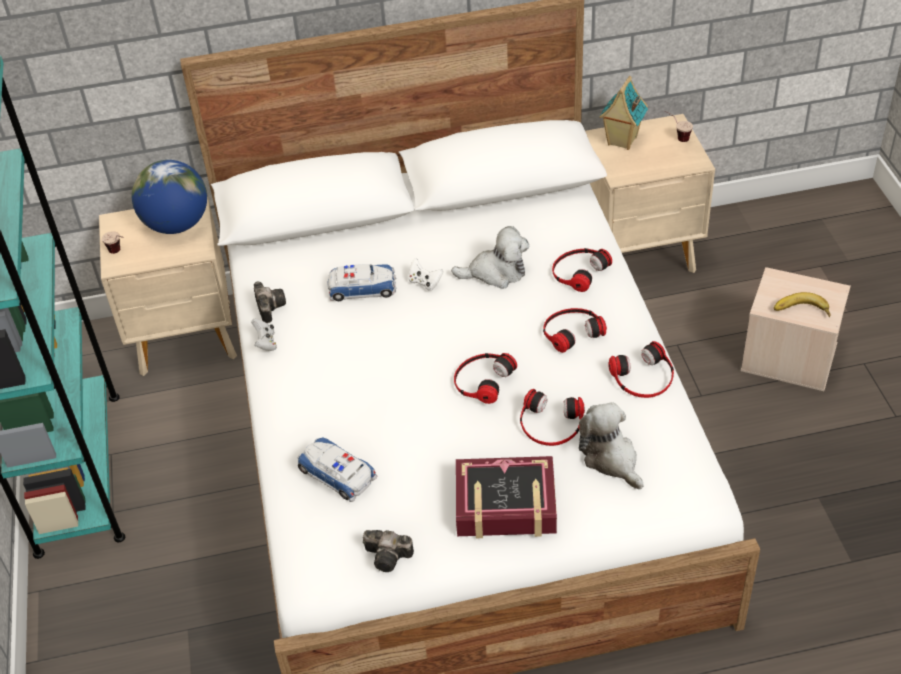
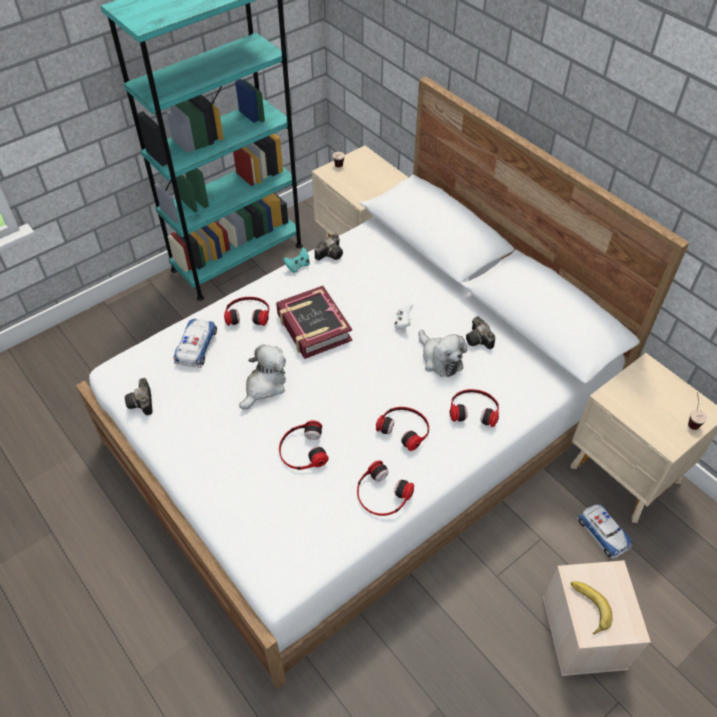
camera: 60 degrees right, 5 degrees up
globe [132,160,207,234] -> none
white game controller [251,318,277,351] -> turquoise game controller [283,247,310,273]
toy car [327,264,397,301] -> toy car moved to [577,504,632,558]
headphones [454,353,517,404] -> headphones moved to [224,297,269,326]
book [456,456,557,538] -> book moved to [276,286,352,359]
plush toy [579,402,644,489] -> plush toy moved to [239,344,286,410]
toy house [599,76,648,150] -> none
none -> camera [466,316,495,349]

